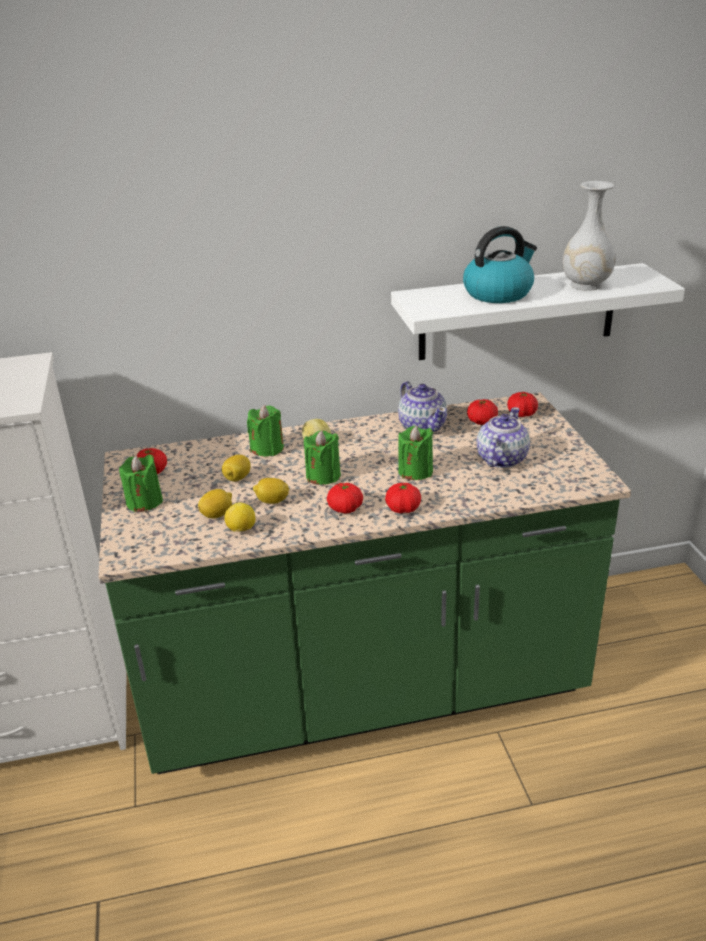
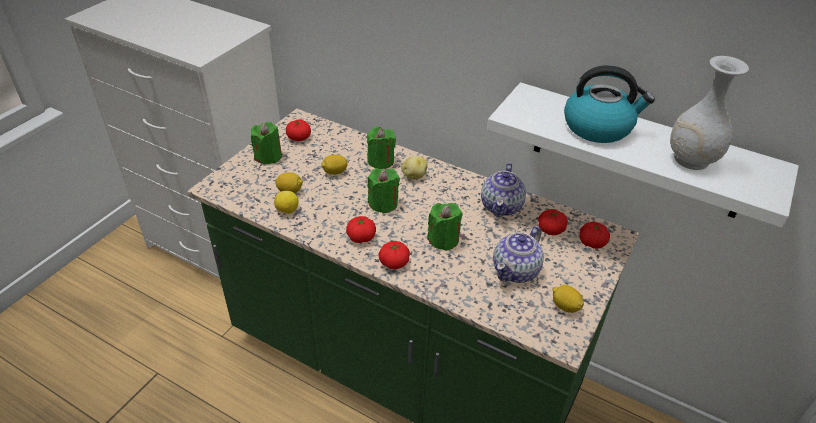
camera: 40 degrees right, 10 degrees up
lemon [253,478,289,504] -> lemon moved to [553,285,584,313]
teapot [477,407,530,468] -> teapot turned 150 degrees clockwise [493,226,544,283]

